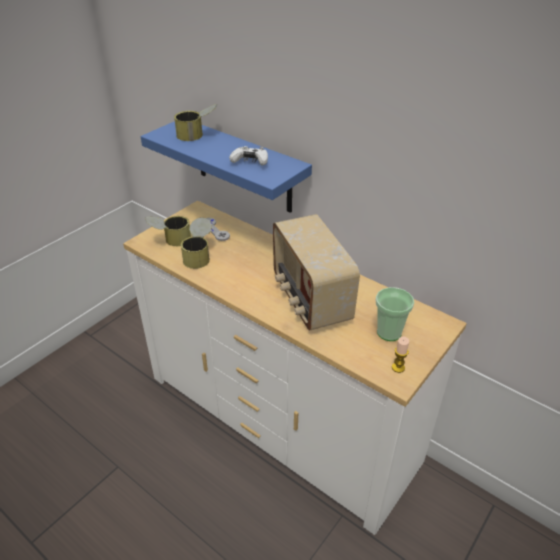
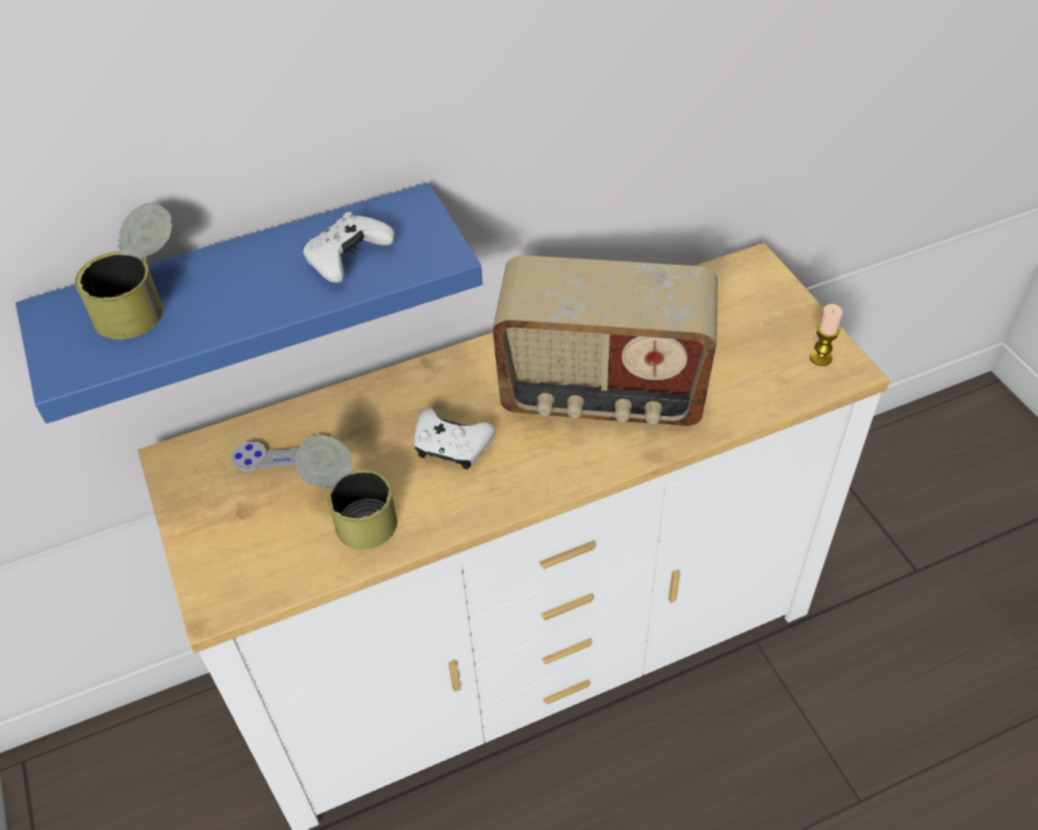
camera: 60 degrees left, 10 degrees up
can [145,216,191,246] -> none
cup [376,287,414,341] -> none
none -> white game controller [414,408,495,469]

